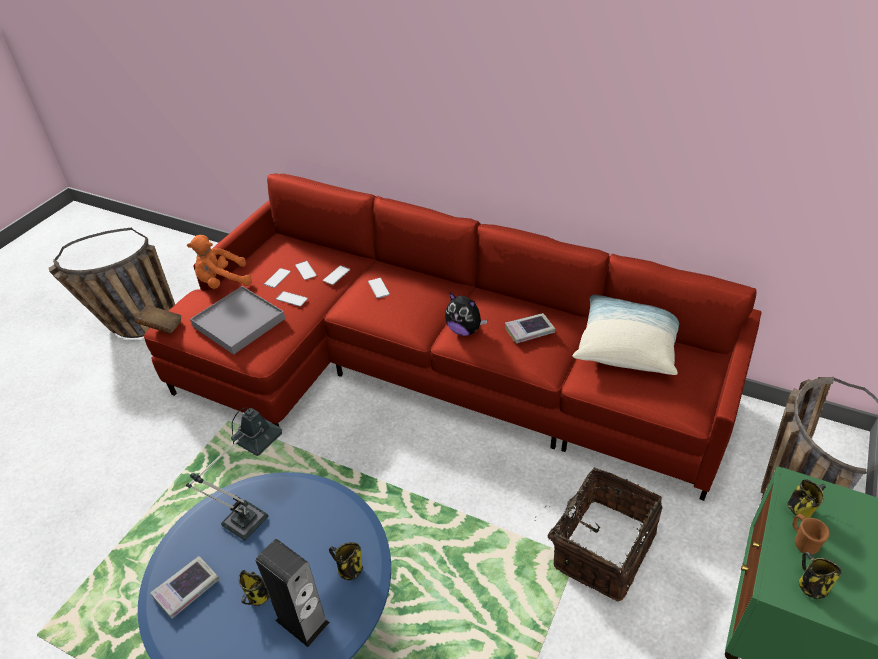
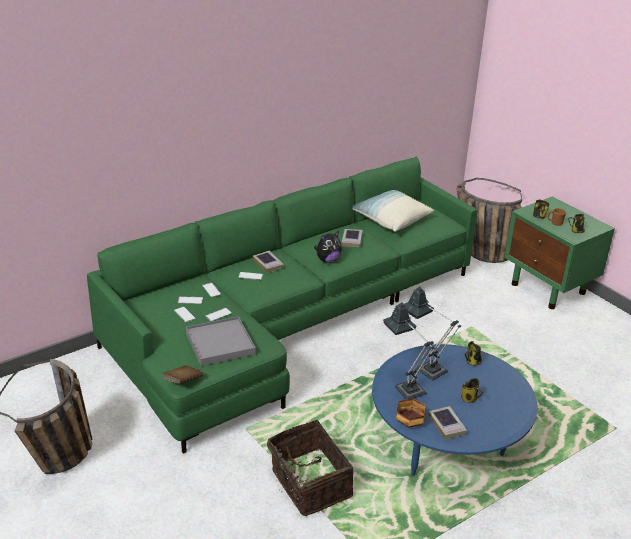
camera: 65 degrees left, 10 degrees down
red sofa [144,173,762,501] -> green sofa [87,156,478,454]
orange plush toy [187,235,252,289] -> none
speaker [256,539,330,647] -> none
basket [535,468,662,601] -> basket moved to [267,420,353,516]
none -> book [253,251,284,273]
none -> bowl [396,398,426,427]
none -> table lamp [404,287,461,381]

